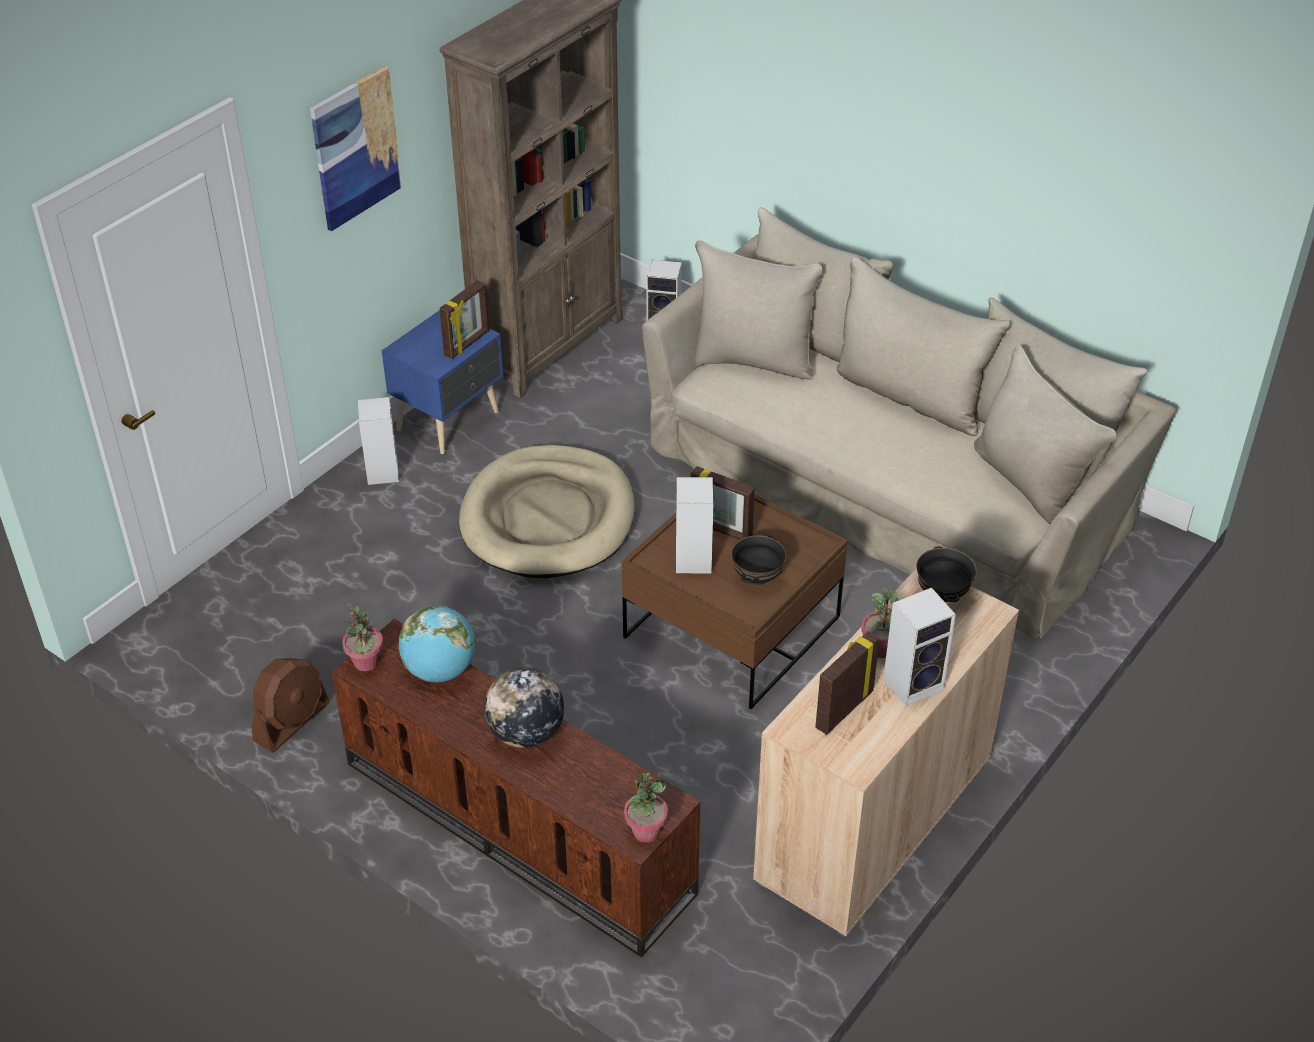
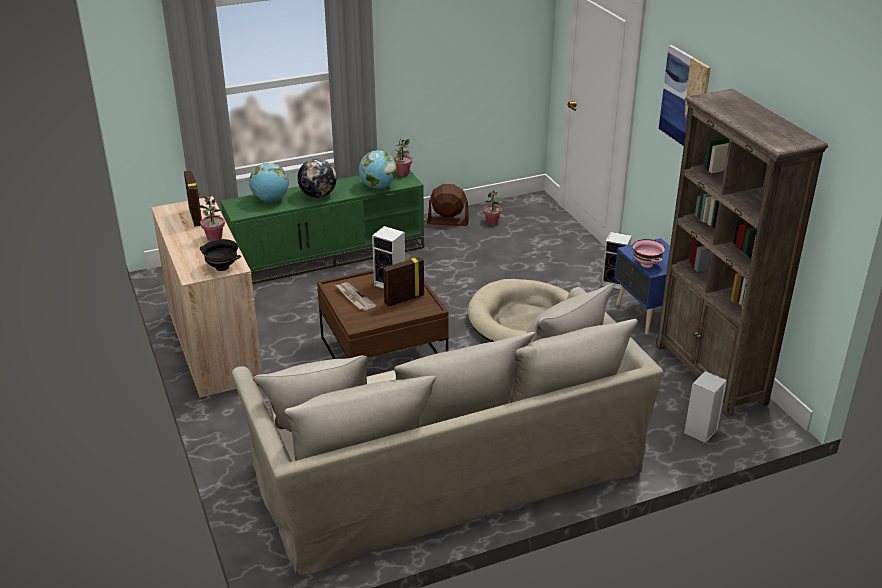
camera: 120 degrees right, 10 degrees down
brown fan [252,658,329,752] -> brown fan turned 120 degrees clockwise [427,184,469,226]
brown tv stand [332,619,700,957] -> green tv stand [221,170,424,284]
picture frame [439,280,489,359] -> pink bowl [632,239,665,268]
potted plant [624,773,668,843] -> potted plant moved to [483,190,502,225]
black bowl [732,535,786,585] -> newspaper [336,282,376,311]
speaker [883,588,956,706] -> none
none -> globe [249,163,289,202]

